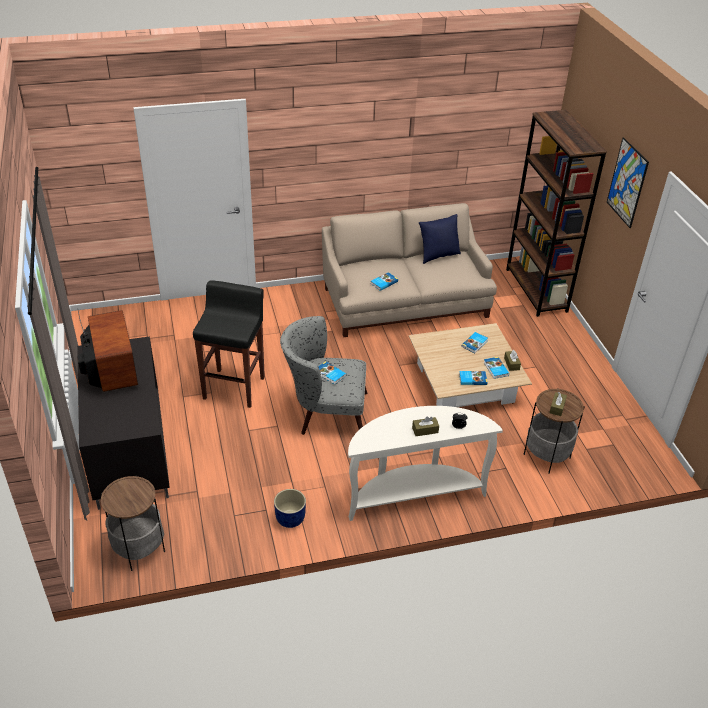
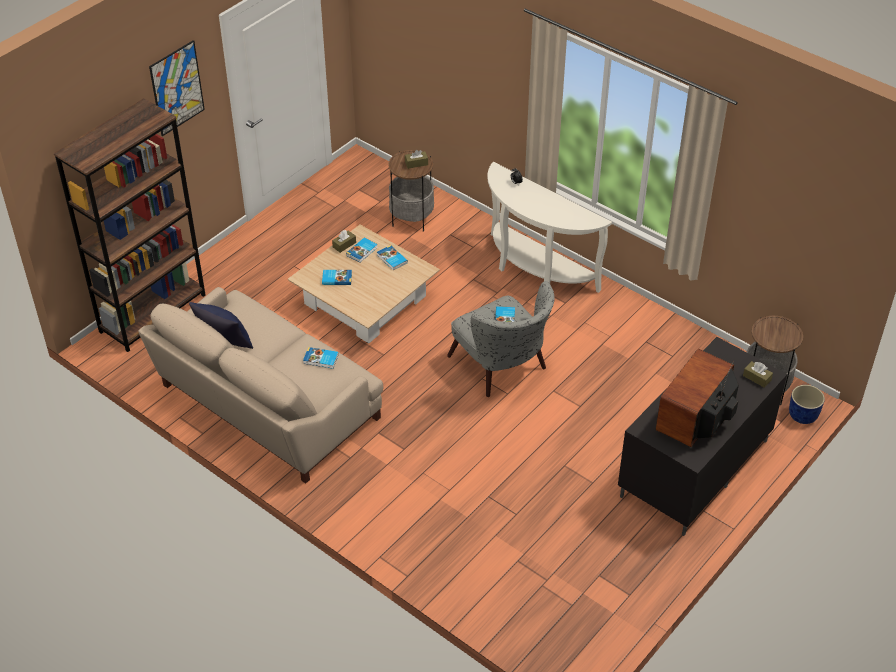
camera: 125 degrees left, 5 degrees up
black stool [193,280,265,408] -> none
blue planter [274,489,306,528] -> blue planter moved to [789,385,825,424]
brown tissue box [412,416,439,436] -> brown tissue box moved to [743,361,773,388]

